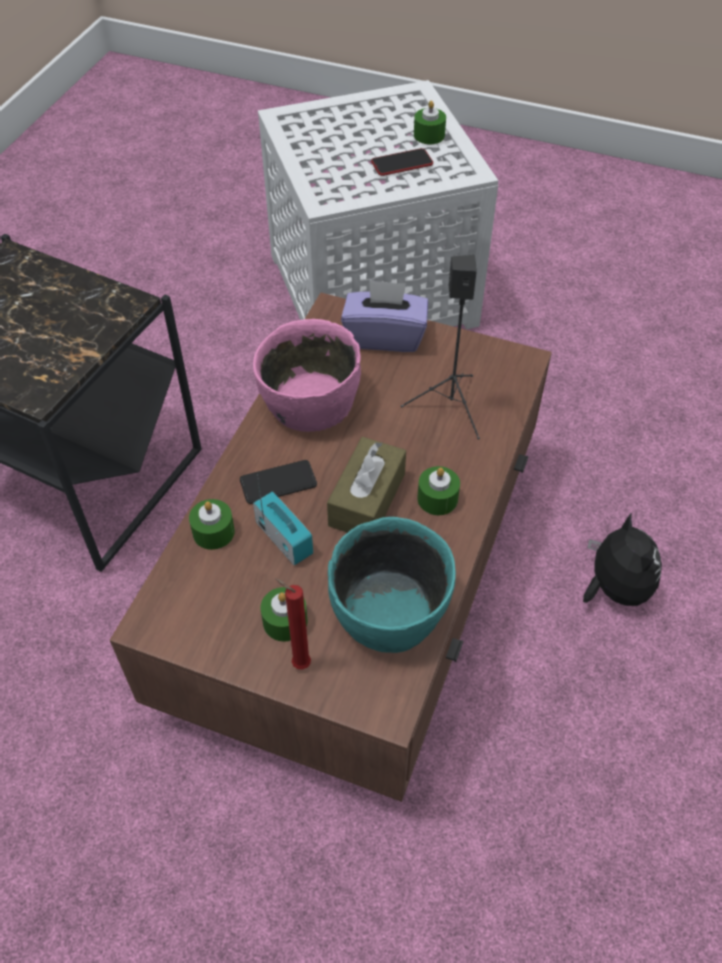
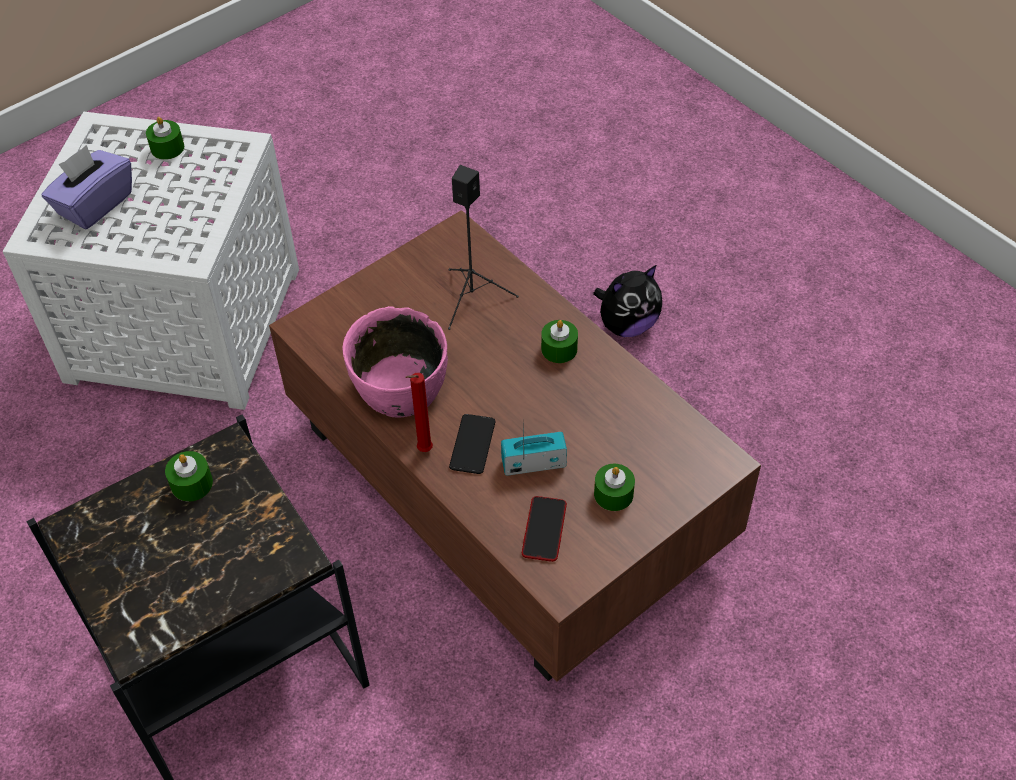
camera: 60 degrees left, 0 degrees up
green candle [189,499,235,550] -> green candle moved to [165,451,213,502]
red candle [275,578,311,670] -> red candle moved to [405,373,433,452]
brown tissue box [327,437,406,533] -> none
turquoise bowl [328,517,456,653] -> none
purple tissue box [341,279,428,352] -> purple tissue box moved to [41,145,132,230]
phone [371,148,433,176] -> phone moved to [522,496,567,562]
plush toy [583,514,662,606] -> plush toy turned 135 degrees clockwise [593,265,662,337]

